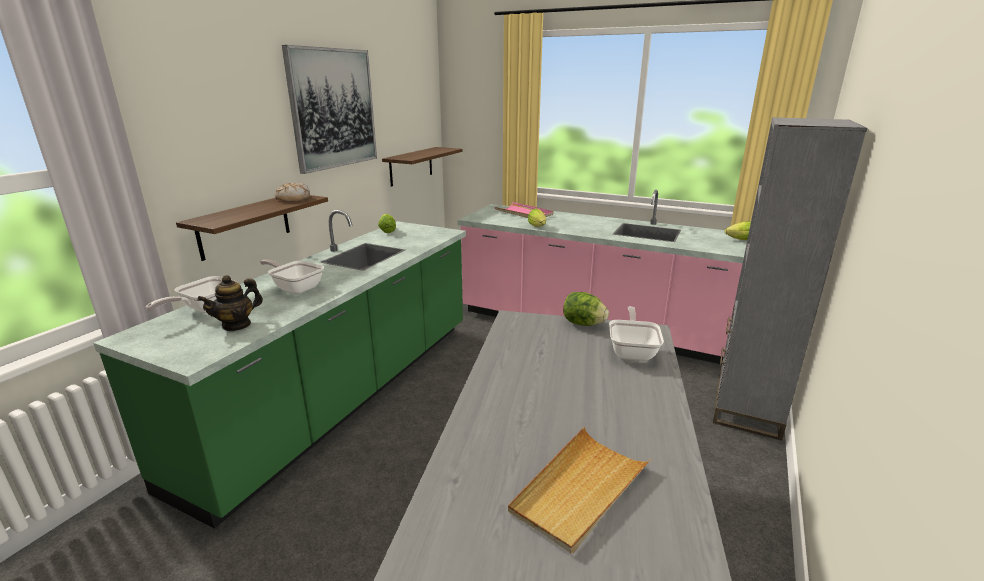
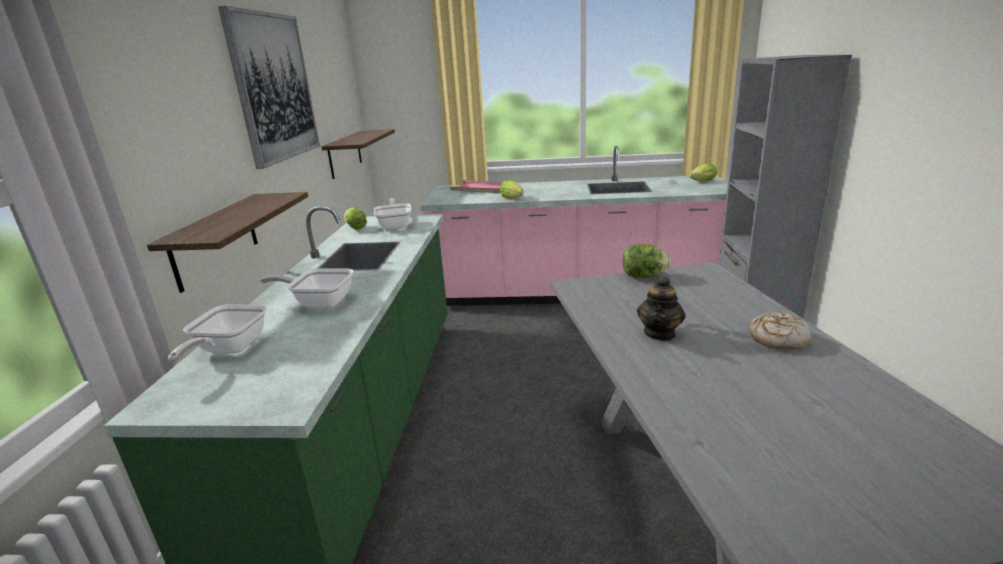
camera: 20 degrees left, 0 degrees up
teapot [197,275,263,331] -> teapot moved to [637,277,686,341]
bread [275,183,310,201] -> bread moved to [749,312,811,349]
beige tray [508,427,651,554] -> none
frying pan [609,306,664,361] -> frying pan moved to [374,198,411,230]

